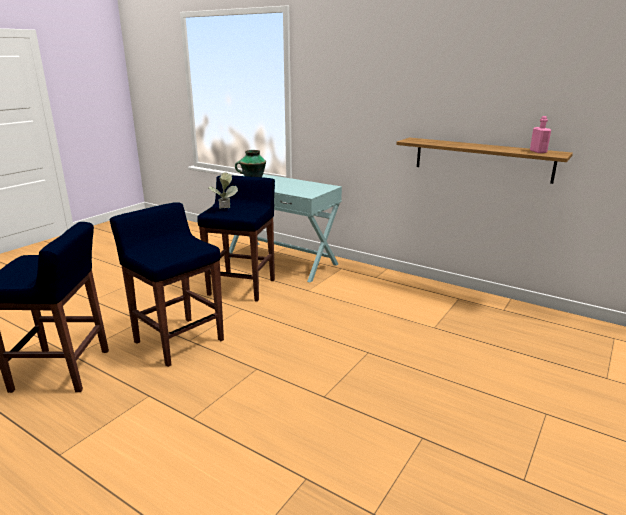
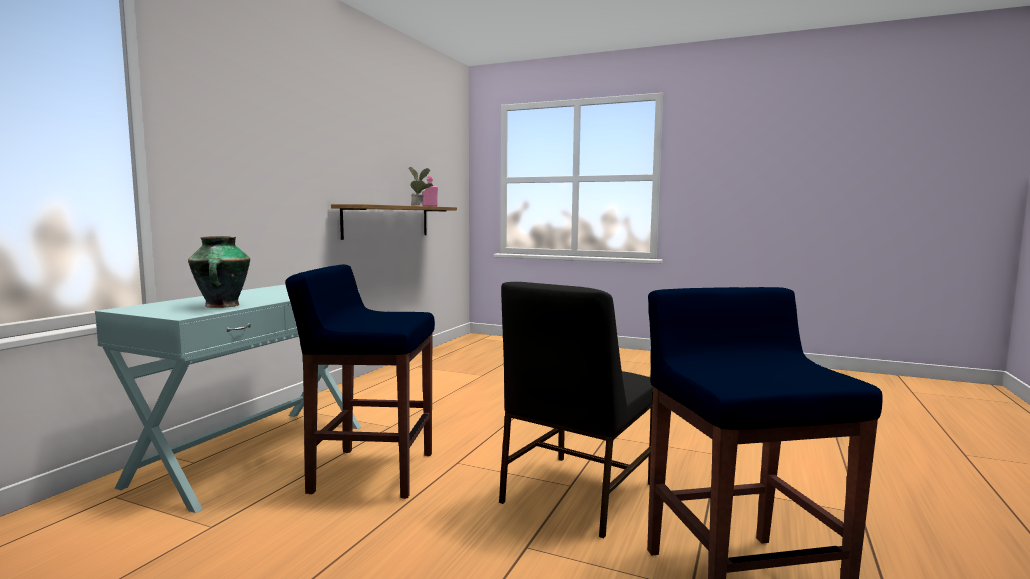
camera: 100 degrees left, 15 degrees down
blue stool [110,202,224,367] -> black chair [499,282,653,538]
potted plant [208,172,238,209] -> potted plant moved to [408,167,434,206]

